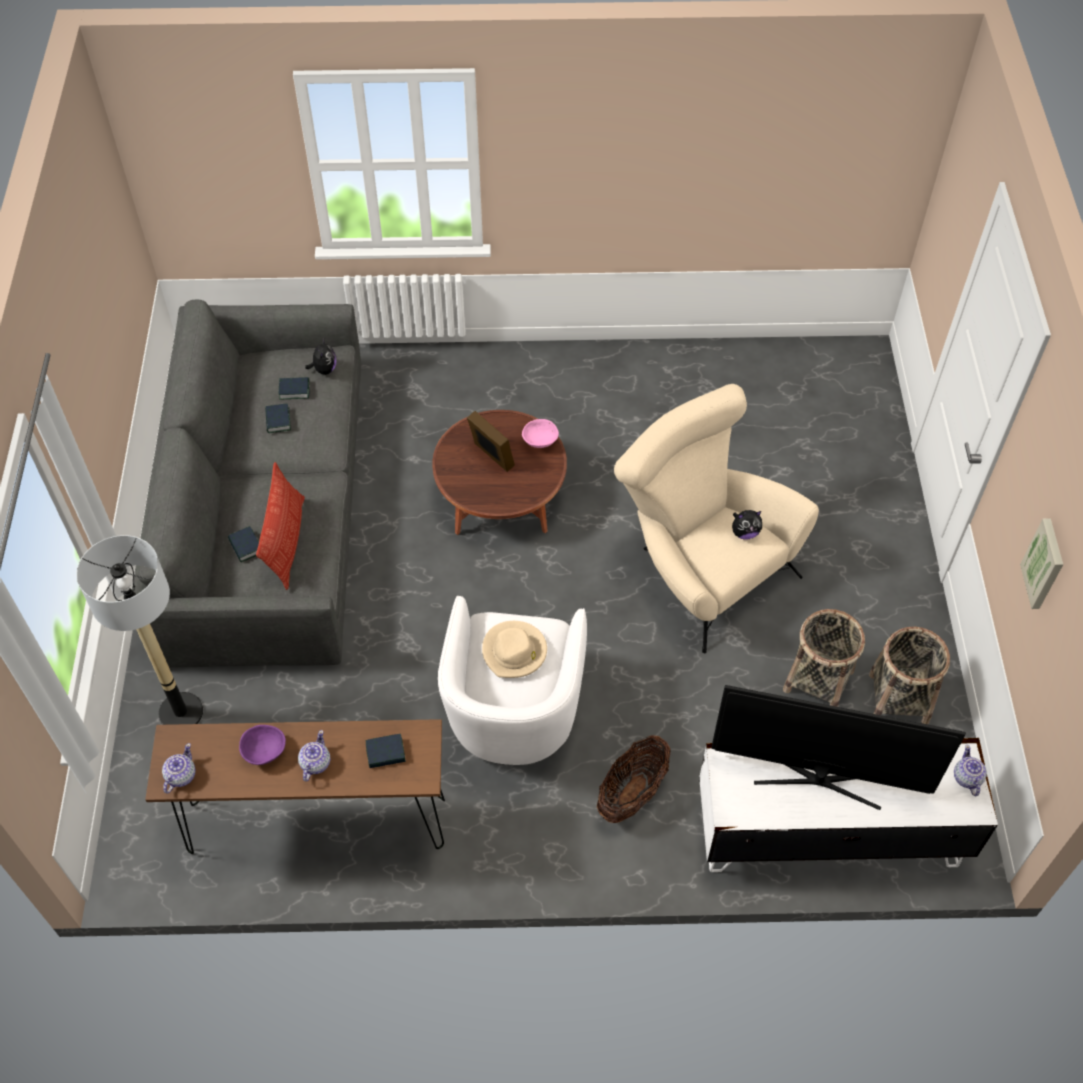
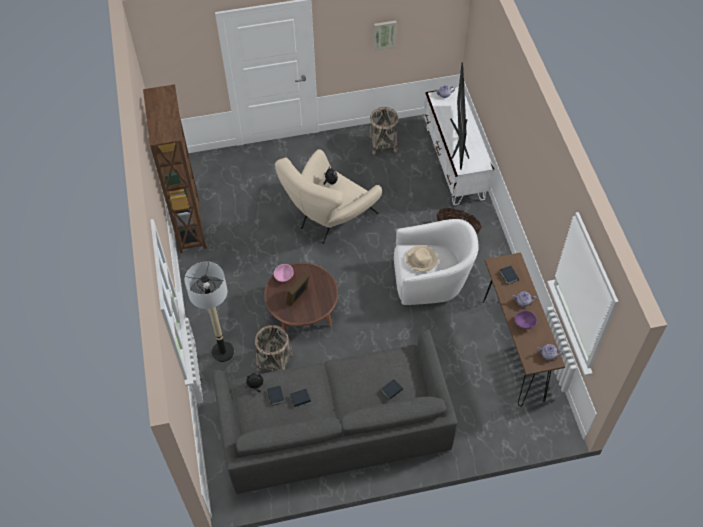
camera: 100 degrees left, 0 degrees up
floor lamp [76,535,203,725] -> floor lamp moved to [185,262,234,362]
pillow [256,462,305,590] -> none
basket [783,609,865,707] -> basket moved to [255,325,293,371]
none -> brown bookcase [143,84,207,253]

